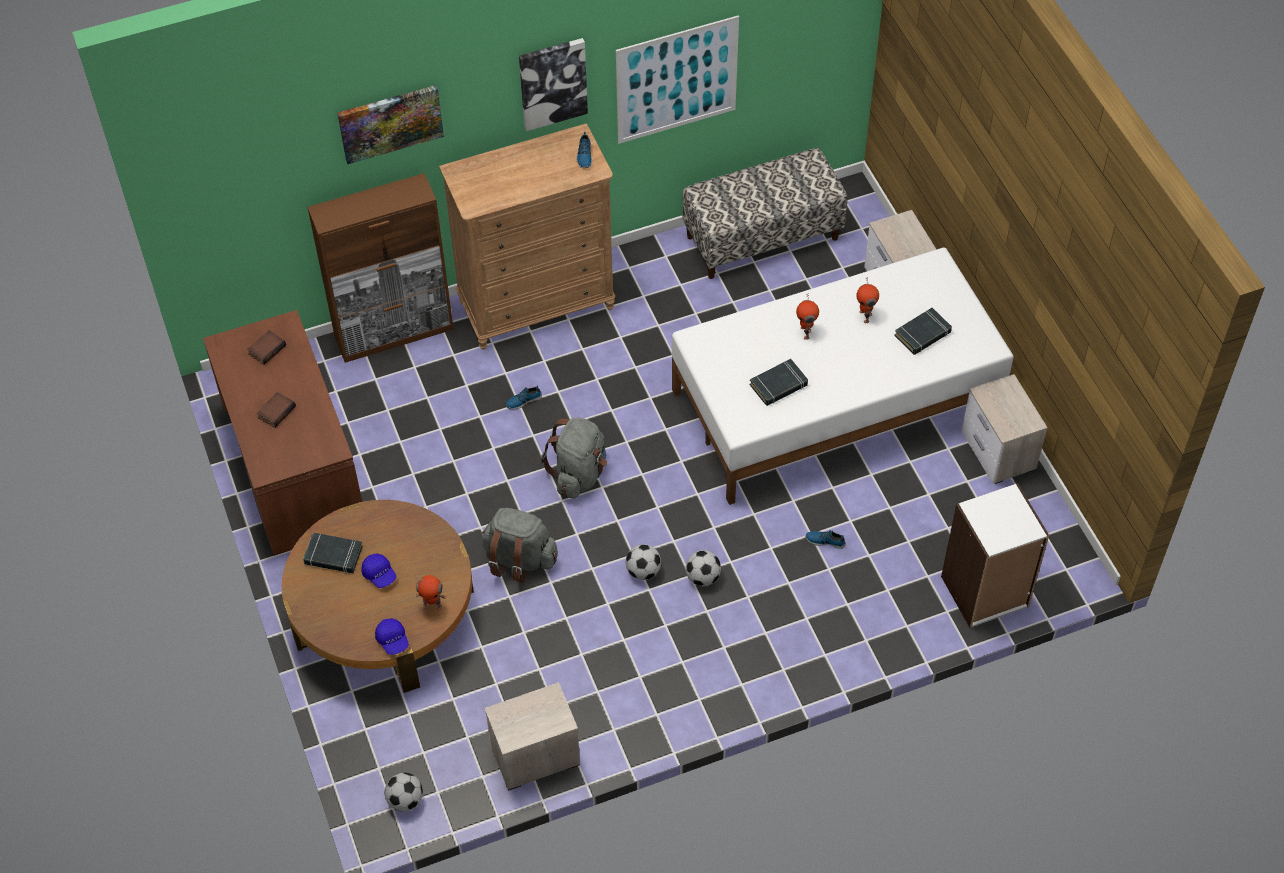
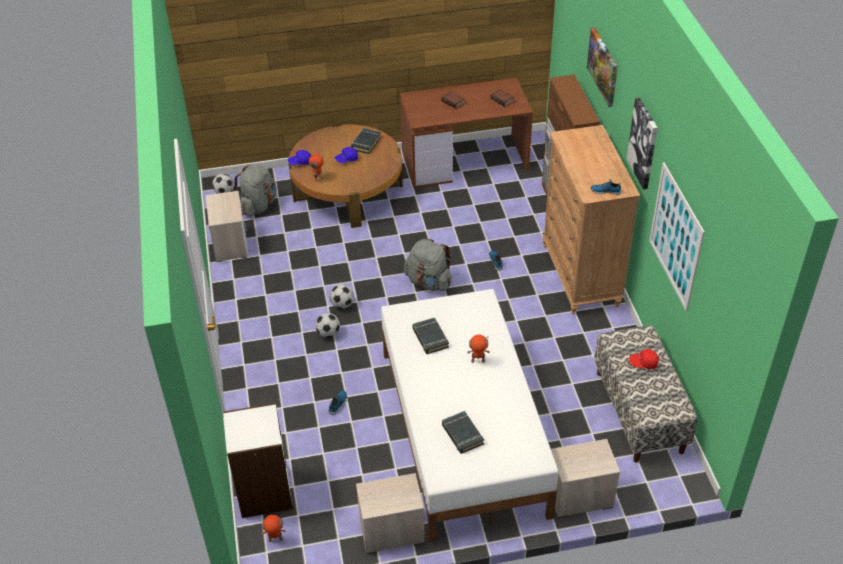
camera: 100 degrees right, 10 degrees down
grey backpack [481,508,558,583] -> grey backpack moved to [233,164,277,216]
toy robot [856,277,879,323] -> toy robot moved to [262,515,286,542]
none -> red cap [629,349,659,369]

